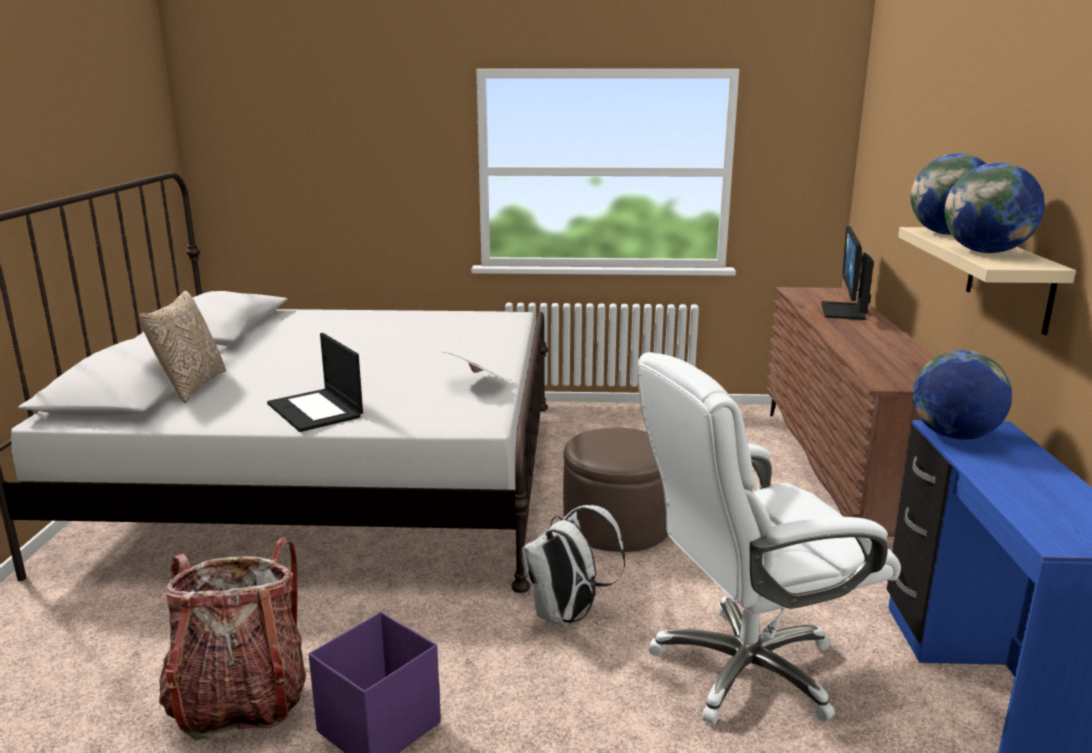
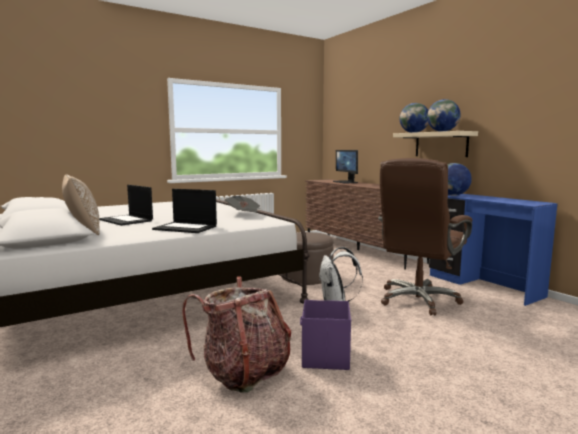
camera: 35 degrees left, 10 degrees down
white office chair [637,352,901,725] -> brown office chair [378,158,472,315]
none -> laptop [99,185,153,226]

